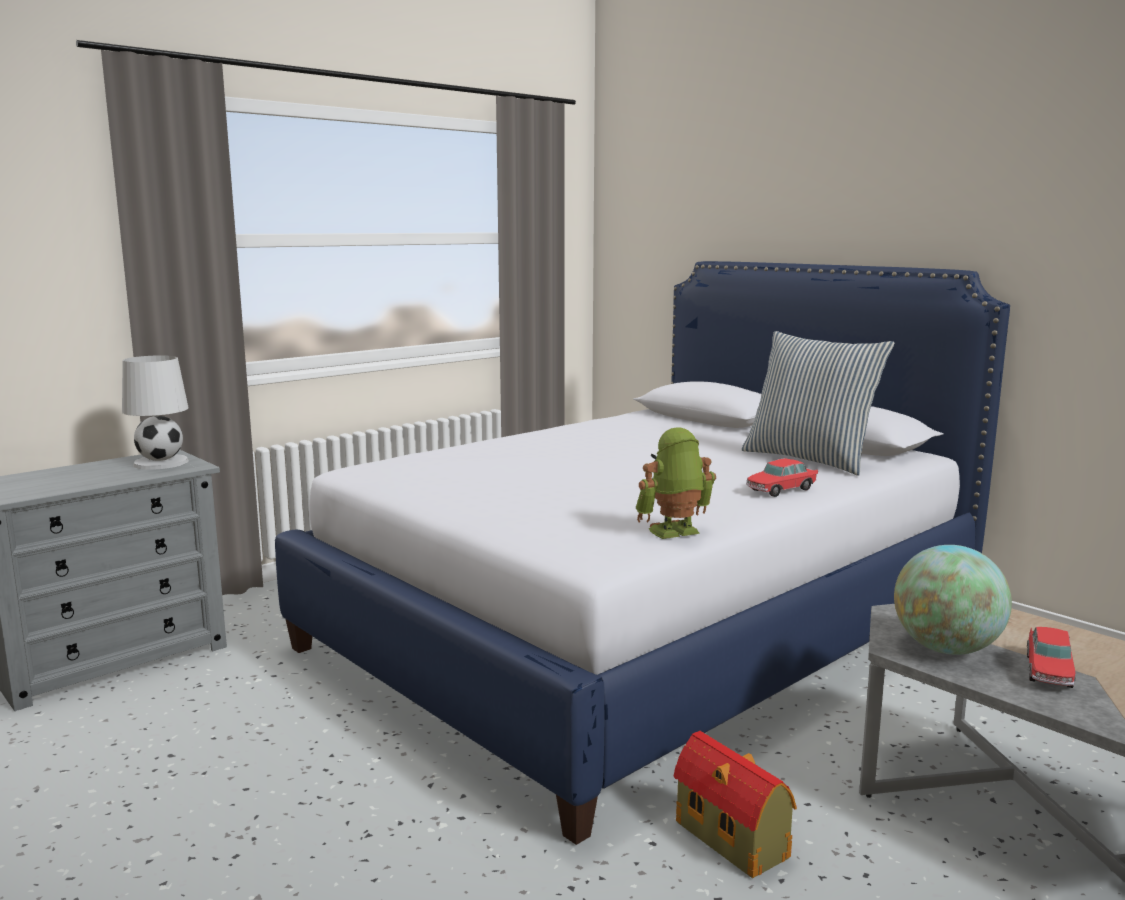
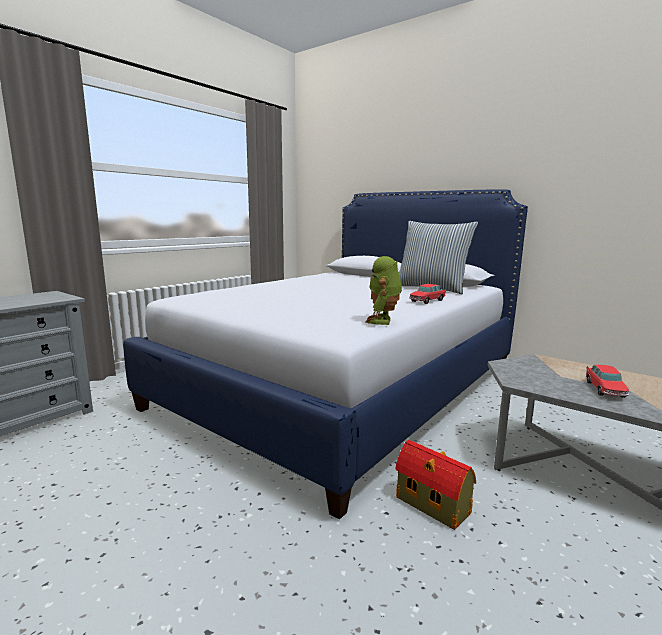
camera: 10 degrees left, 0 degrees up
white table lamp [122,355,189,470] -> none
toy robot [636,427,716,539] -> toy robot turned 45 degrees counterclockwise [365,256,402,325]
globe [894,545,1012,655] -> none

